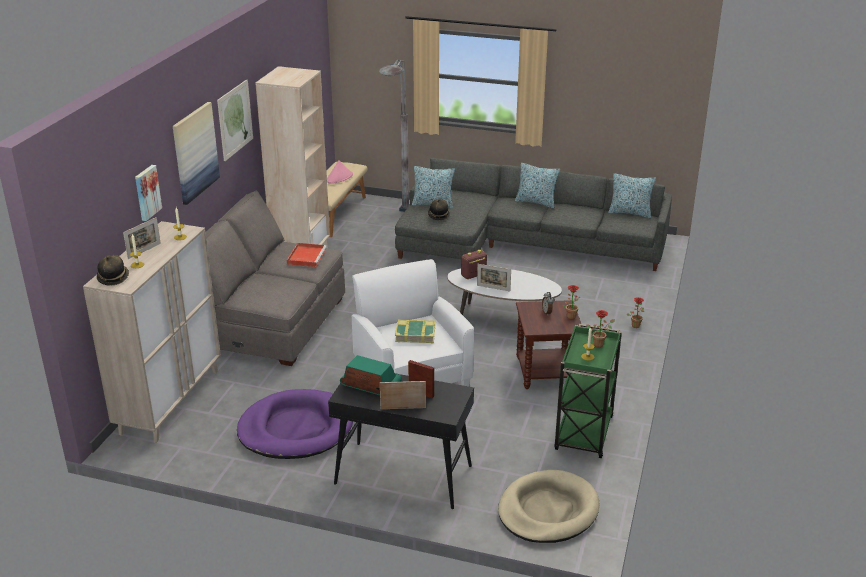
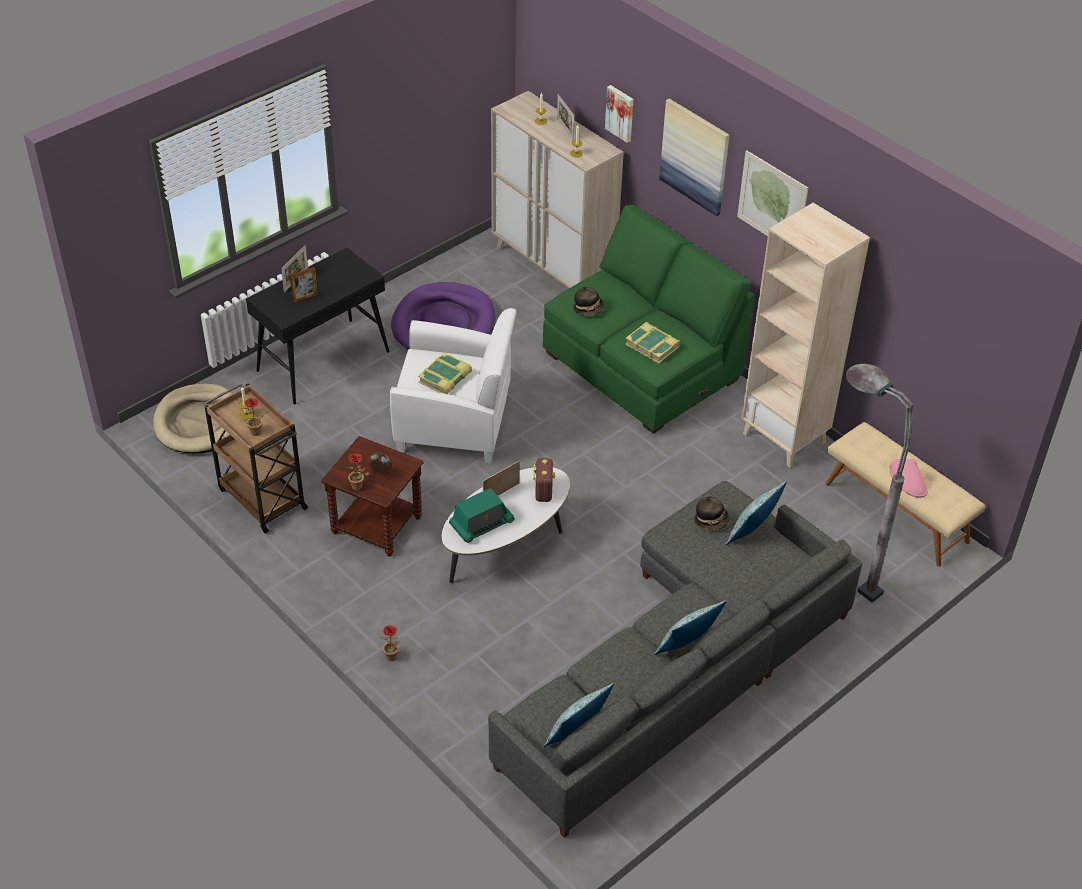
camera: 120 degrees right, 15 degrees up
hat [97,255,129,286] -> hat moved to [574,286,604,316]
grey sofa [205,190,345,366] -> green sofa [543,205,755,434]
red tray [287,243,327,267] -> book [625,322,680,364]
radio [340,355,402,395] -> radio moved to [449,488,515,543]
green cart [554,324,622,458] -> brown cart [204,383,308,534]

